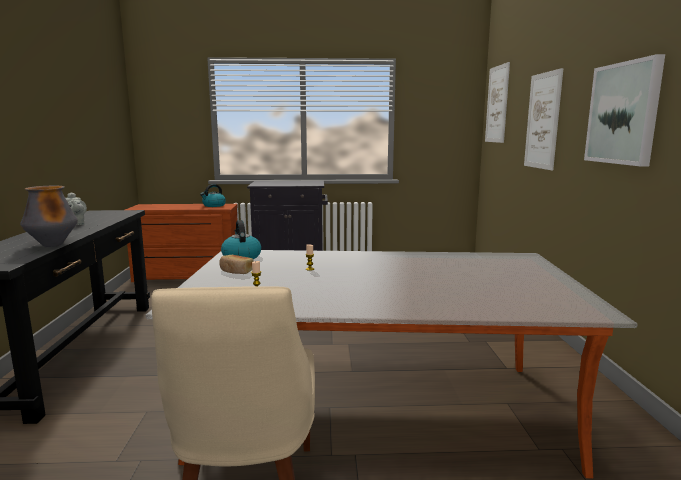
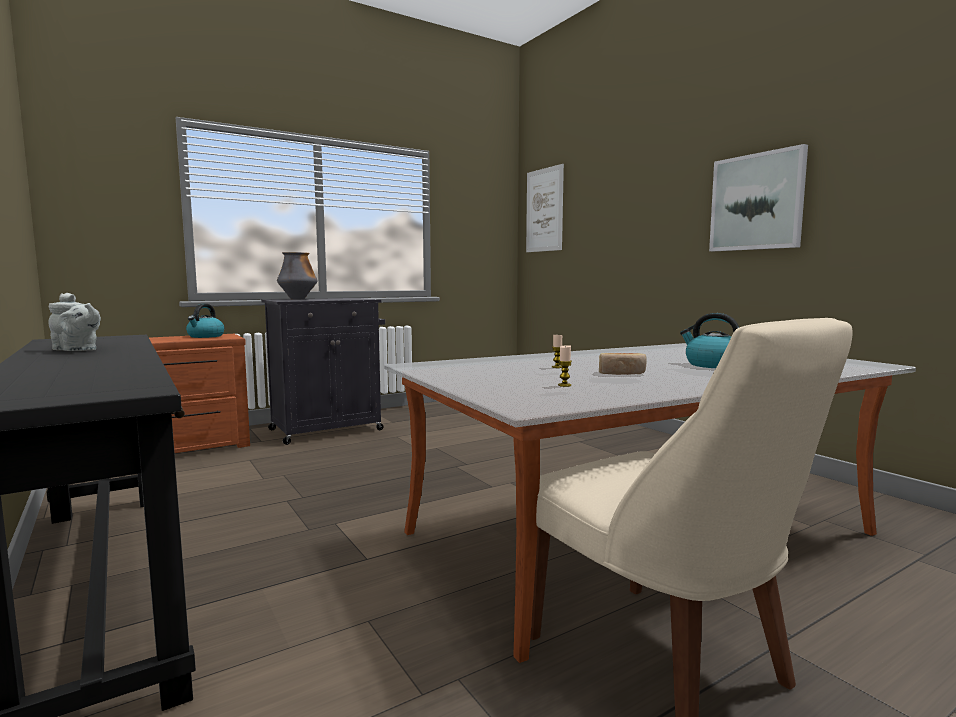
camera: 30 degrees left, 5 degrees down
vase [20,186,78,247] -> vase moved to [277,252,317,299]
bread [219,255,254,274] -> bread moved to [599,353,647,375]
kettle [221,220,261,259] -> kettle moved to [680,313,739,368]
picture [524,68,563,170] -> none

